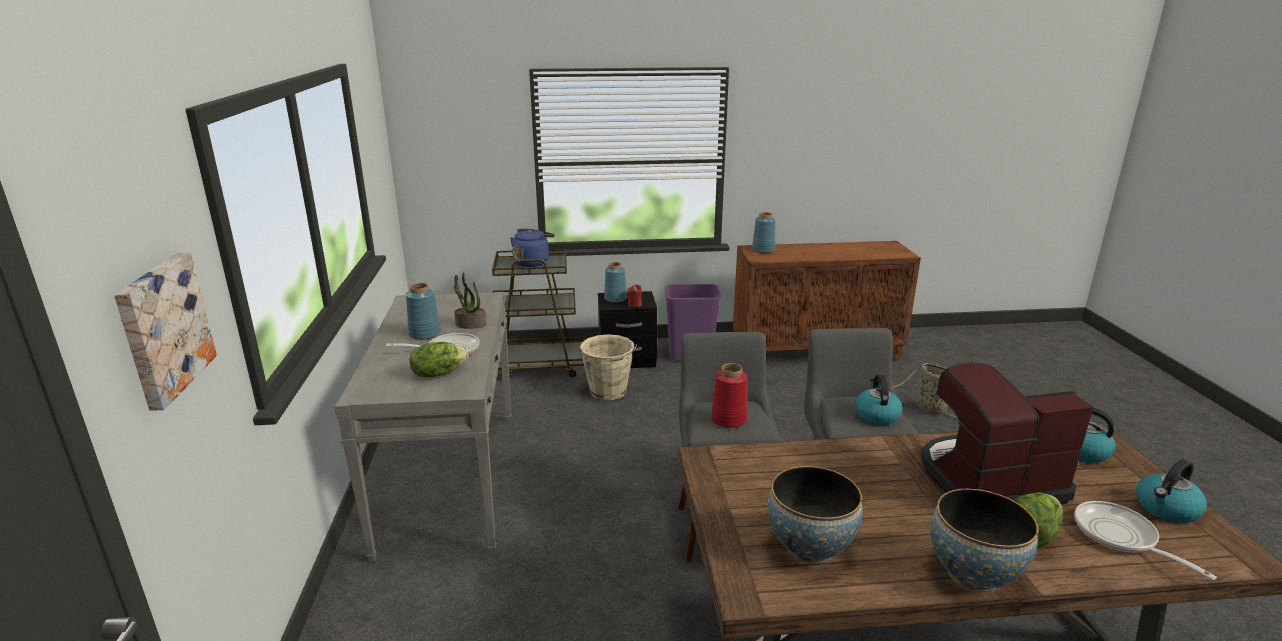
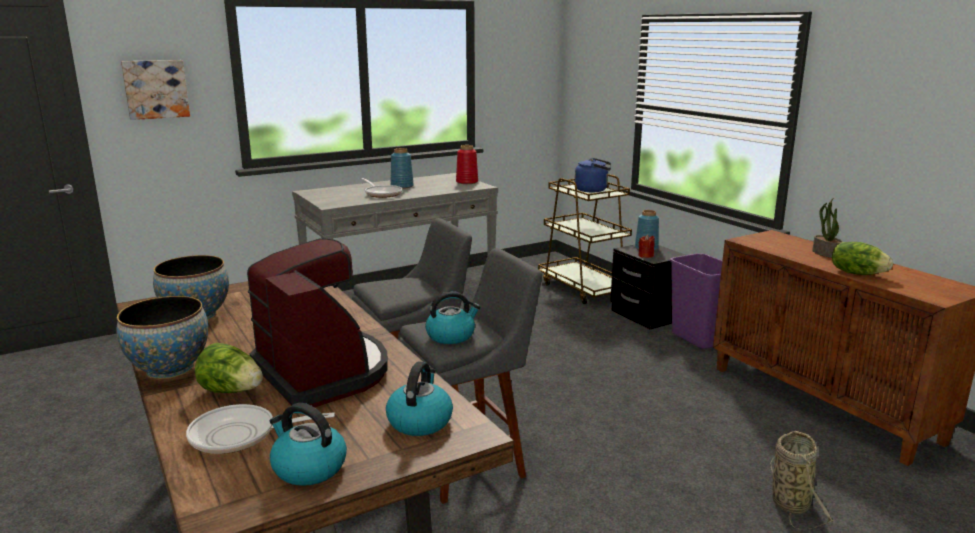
camera: 65 degrees right, 5 degrees down
lettuce [409,342,468,377] -> lettuce moved to [832,242,893,275]
potted plant [454,272,486,329] -> potted plant moved to [812,198,843,258]
beige bucket [580,334,637,400] -> none
red vase [711,363,747,428] -> red vase moved to [456,145,478,184]
blue vase [752,212,776,253] -> none
frying pan [1074,501,1217,580] -> frying pan turned 135 degrees counterclockwise [186,404,335,454]

